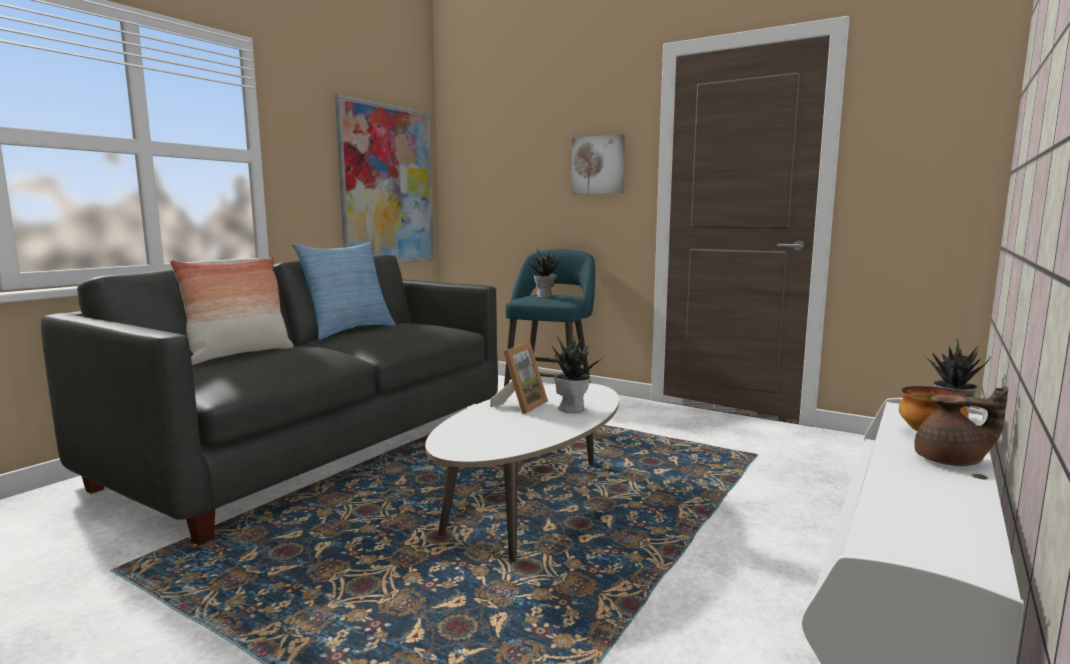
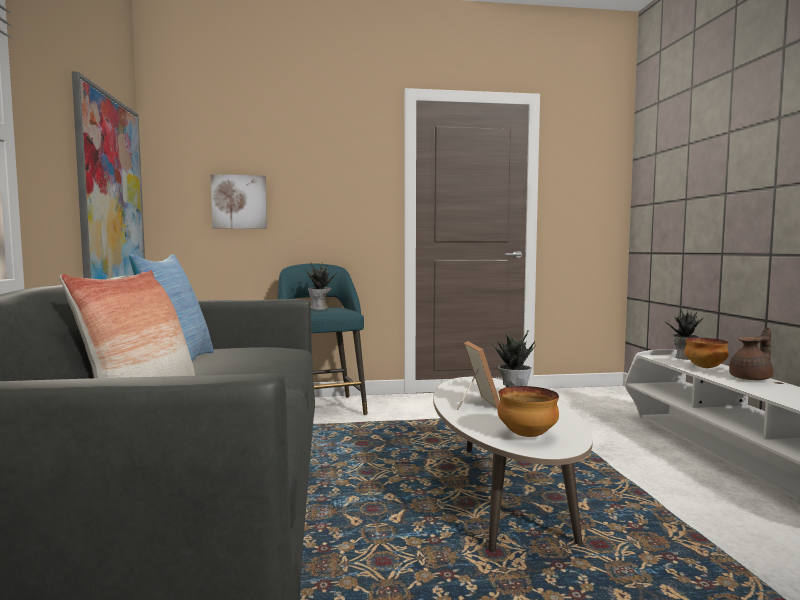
camera: 40 degrees left, 5 degrees down
picture [571,134,625,194] -> picture moved to [211,174,267,229]
none -> bowl [497,386,559,437]

